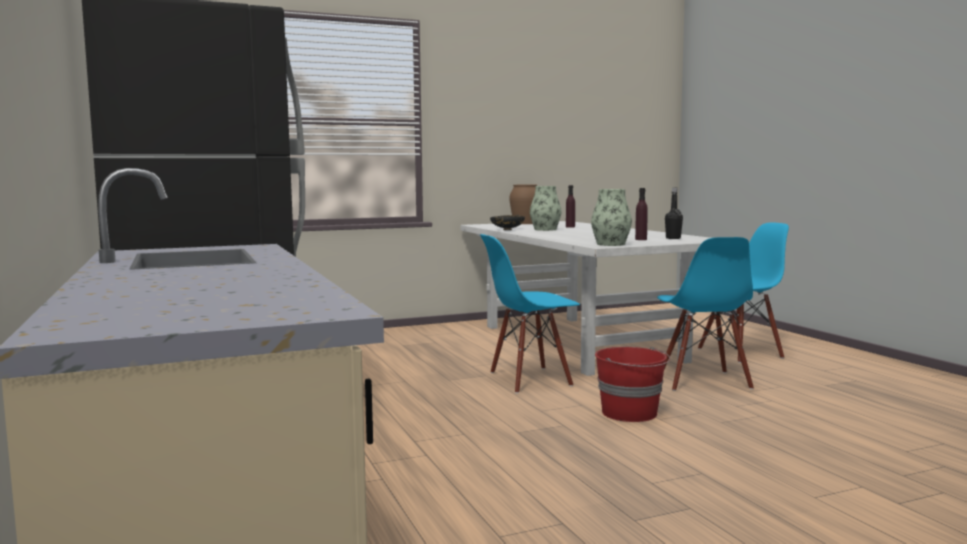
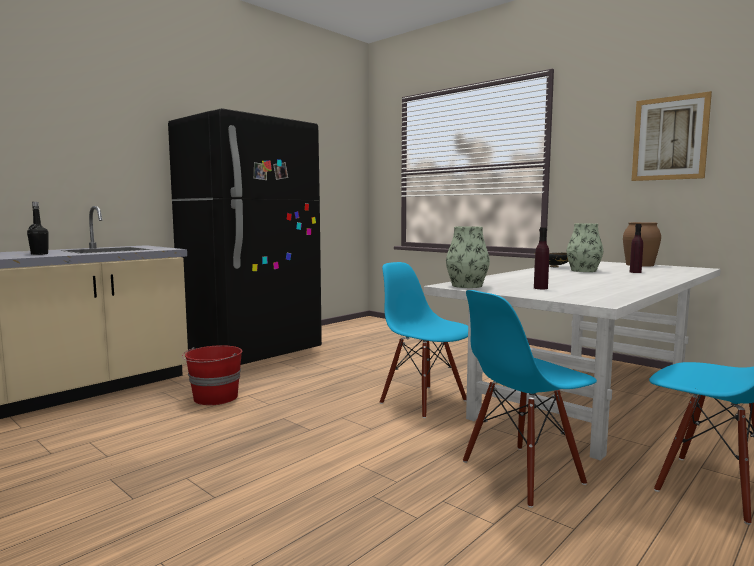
camera: 65 degrees right, 0 degrees up
red bucket [595,347,670,422] -> red bucket moved to [182,345,242,405]
black bottle [665,187,683,239] -> black bottle moved to [27,202,49,255]
none -> picture [632,91,712,181]

